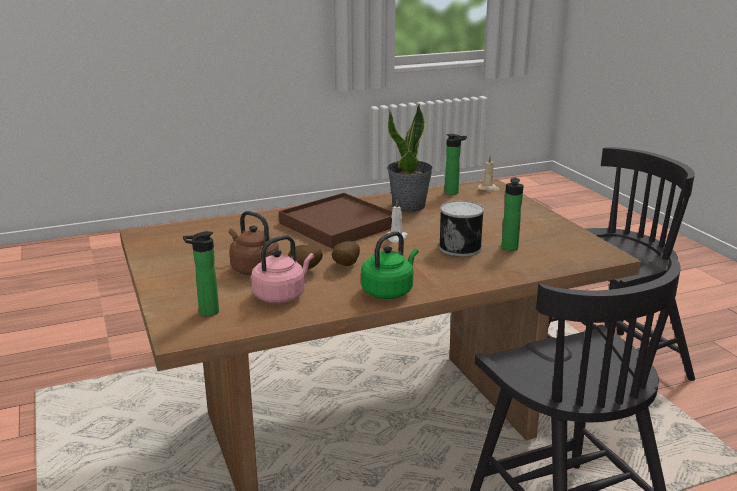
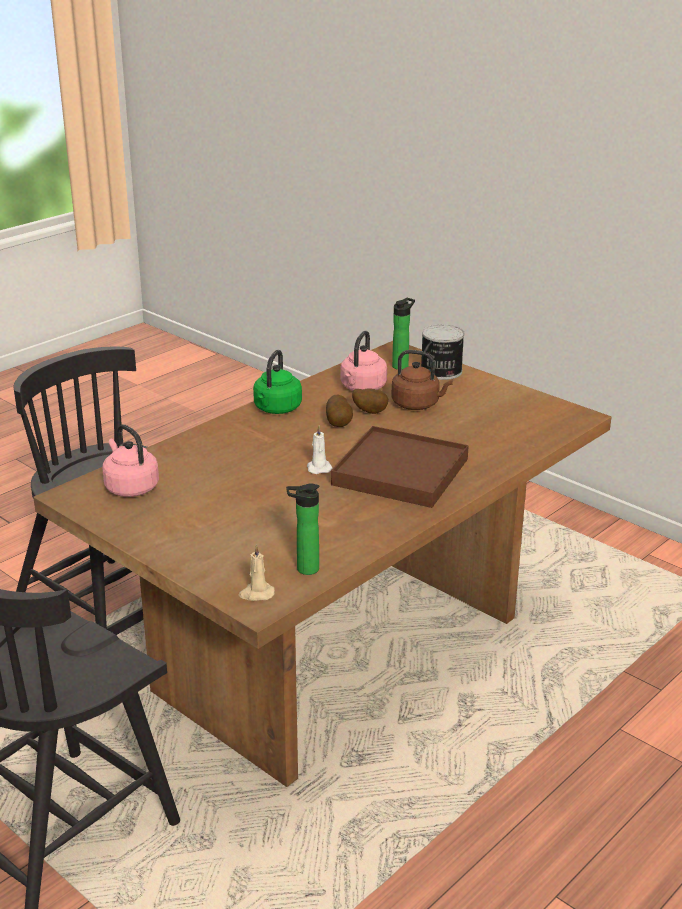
camera: 155 degrees right, 5 degrees up
potted plant [387,104,433,212] -> none
can [439,200,484,256] -> can moved to [421,324,464,380]
bottle [501,177,524,251] -> none
none -> pink kettle [102,425,159,497]

